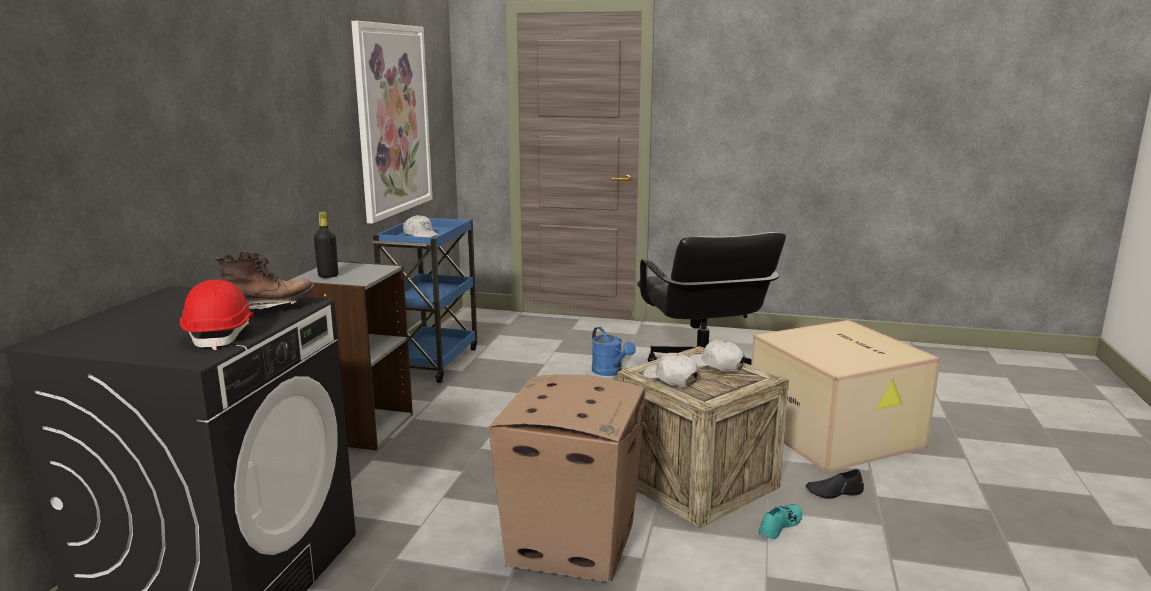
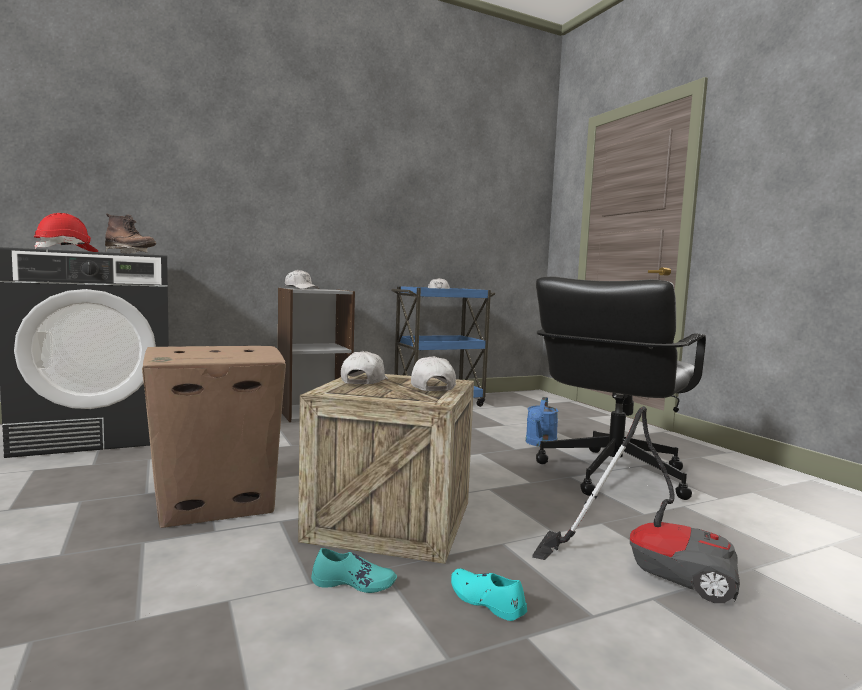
camera: 50 degrees right, 10 degrees down
black bottle [314,212,338,278] -> white cap [285,270,319,289]
picture [351,21,433,224] -> none
cardboard box [751,320,941,473] -> vacuum cleaner [532,406,740,603]
black shoe [805,469,864,499] -> turquoise shoe [451,568,527,621]

